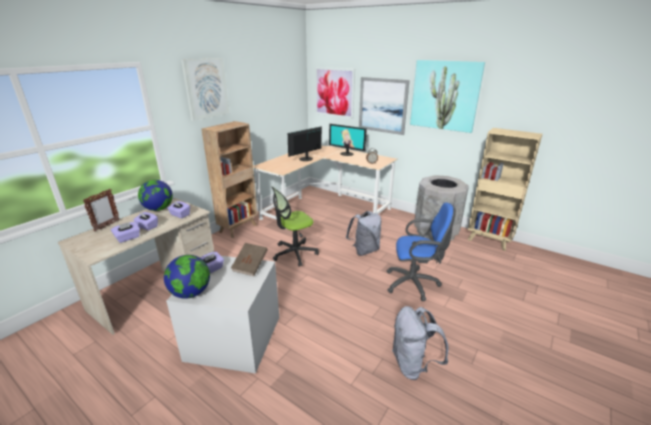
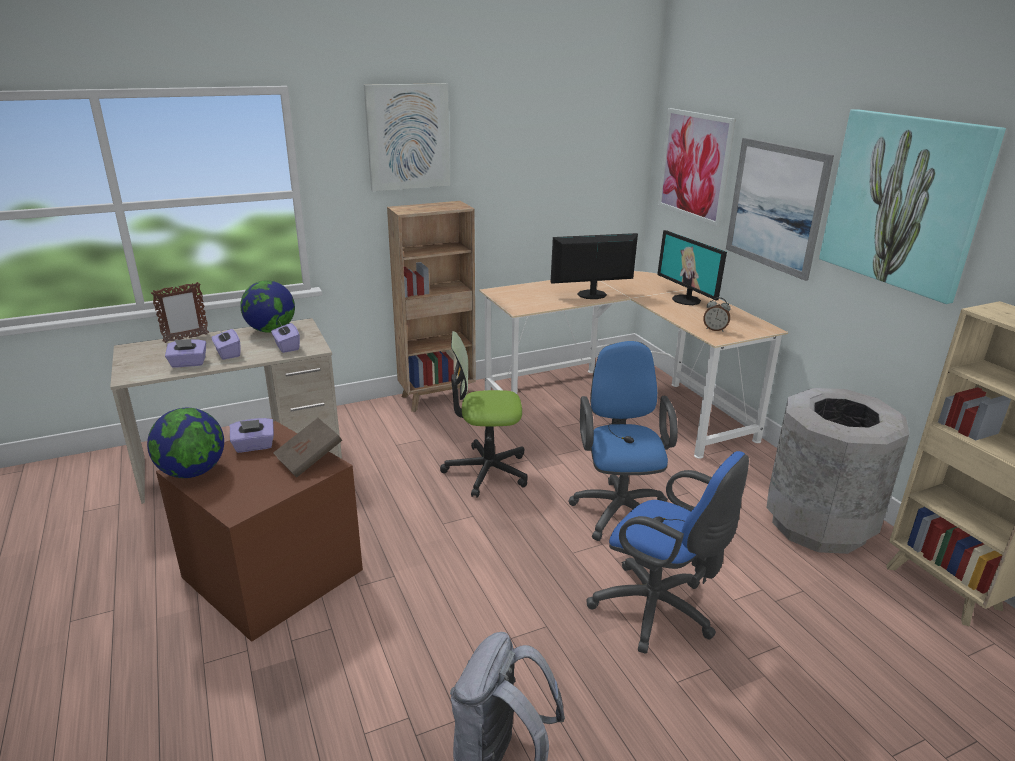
camera: 30 degrees right, 0 degrees up
grey storage box [166,256,279,374] -> brown storage box [156,421,363,642]
grey backpack [346,211,381,256] -> blue office chair [568,341,678,541]

